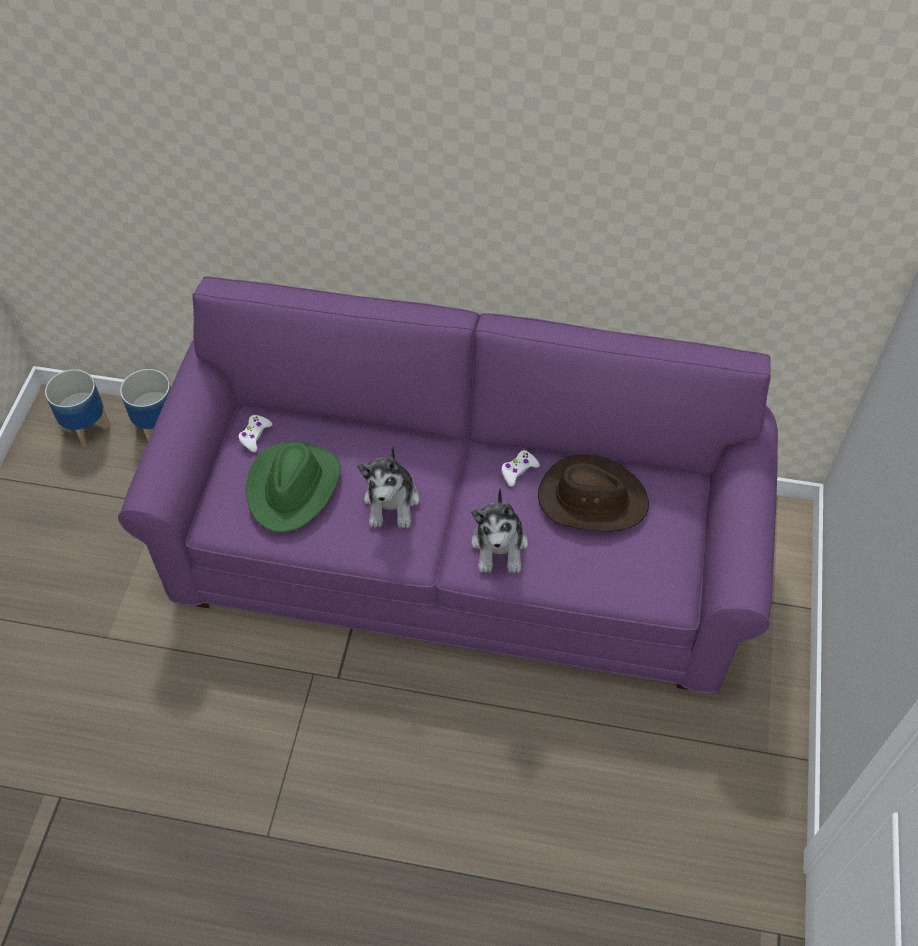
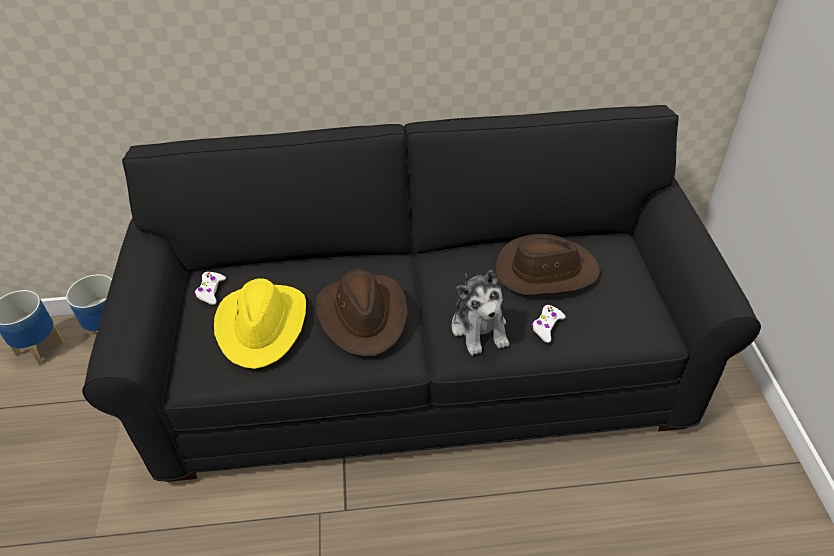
camera: 15 degrees left, 10 degrees down
purple sofa [118,276,778,693] -> black sofa [82,105,761,482]
green hat [246,442,341,532] -> yellow hat [214,278,306,369]
plush toy [357,445,419,528] -> brown hat [316,269,408,357]
white game controller [501,450,540,487] -> white game controller moved to [531,305,566,343]

